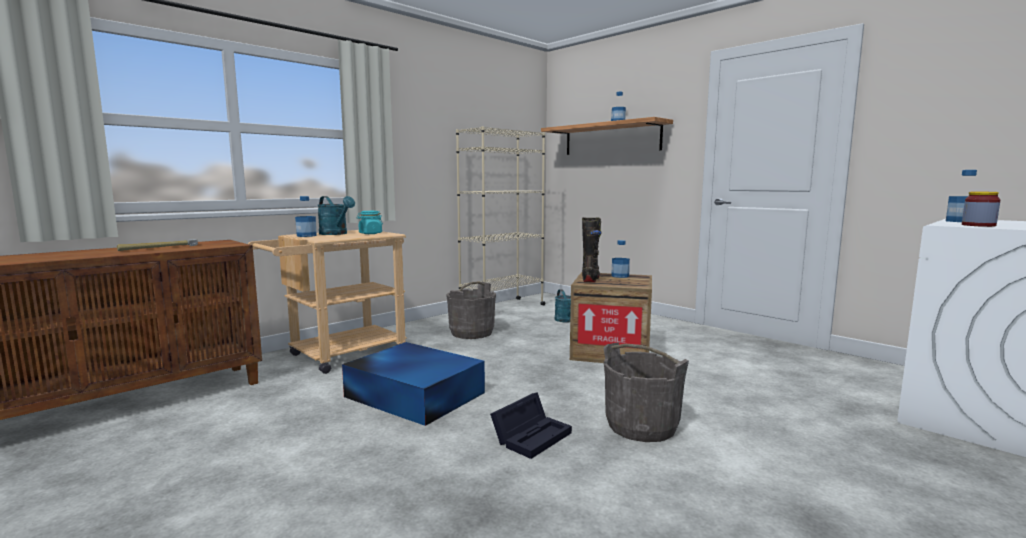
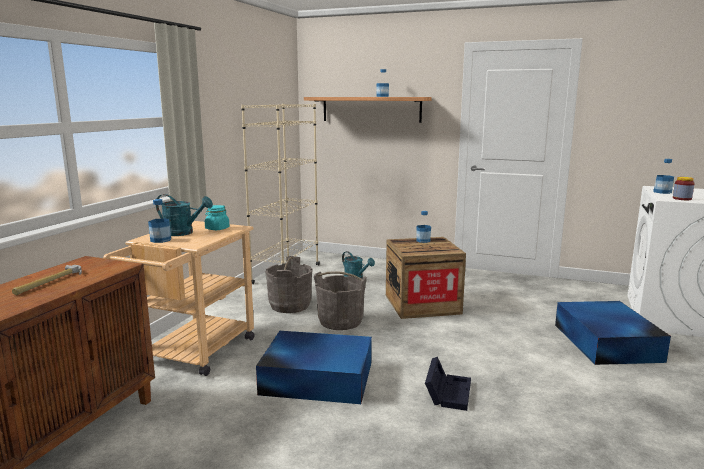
camera: 25 degrees left, 5 degrees up
black boot [582,217,601,282] -> none
grey bucket [603,343,689,442] -> grey bucket moved to [314,271,367,330]
none -> blue storage box [555,301,671,365]

